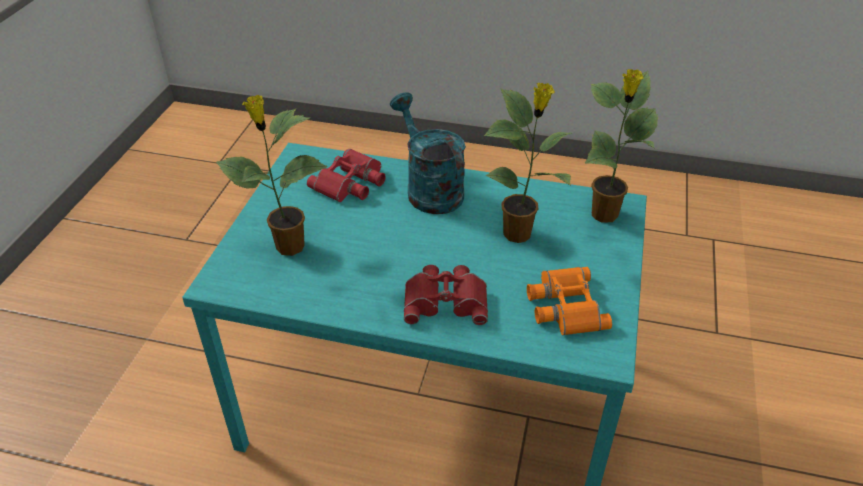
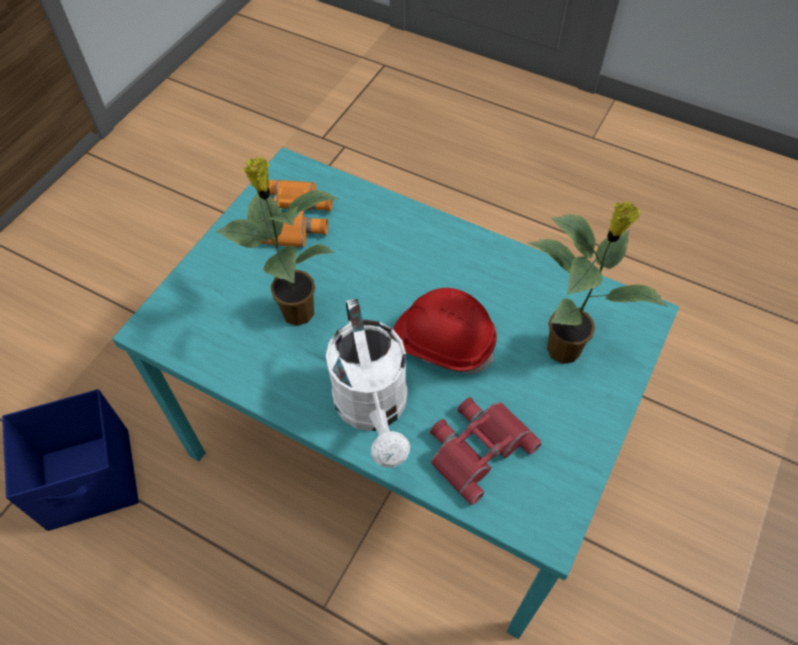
camera: 165 degrees left, 15 degrees up
turquoise watering can [390,92,466,214] -> white watering can [326,299,410,467]
red binoculars [404,265,488,325] -> none
potted plant [585,69,658,223] -> none
none -> blue storage box [2,389,139,531]
none -> red hard hat [393,288,497,374]

